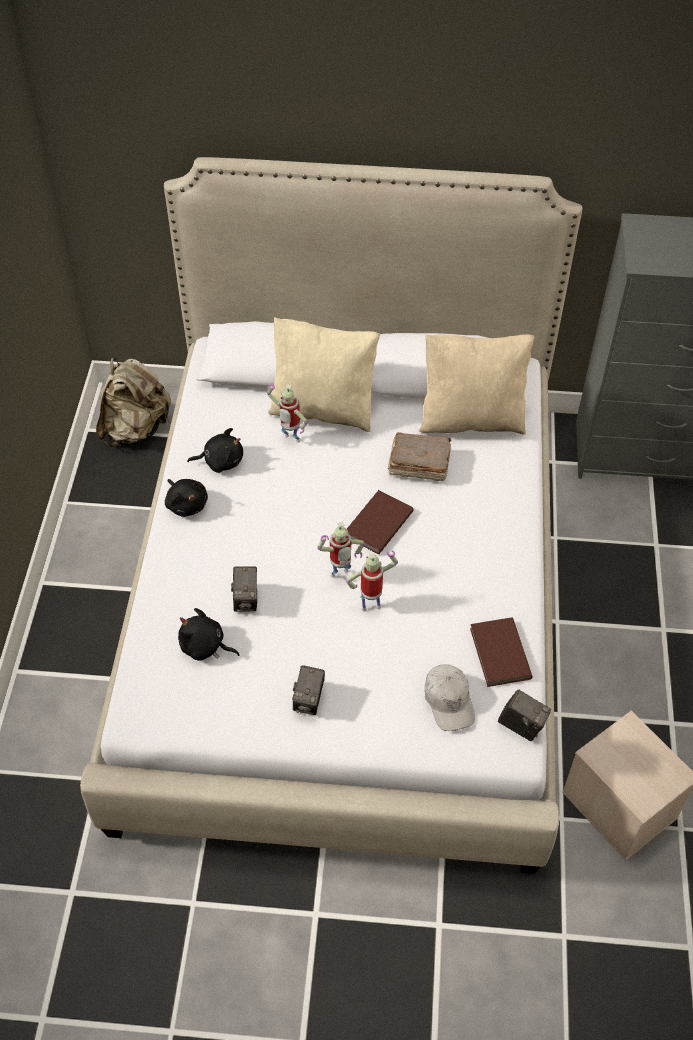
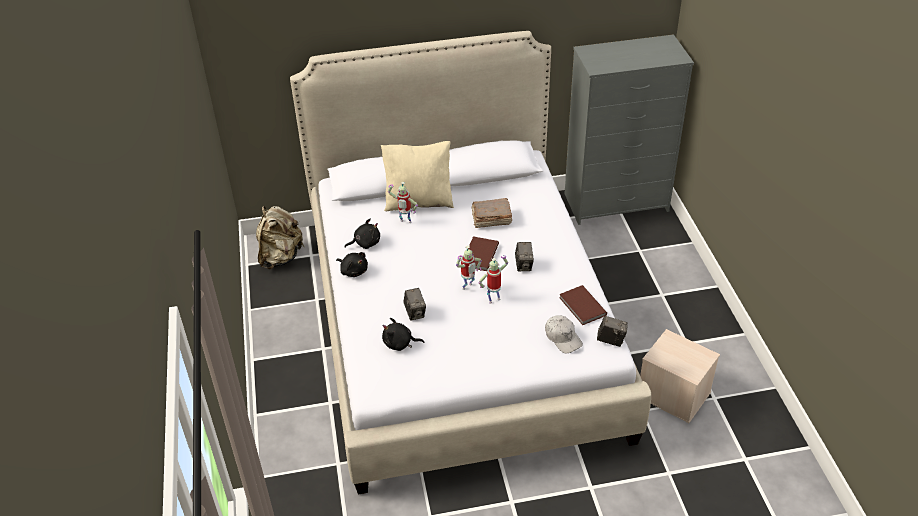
camera: 15 degrees left, 10 degrees down
camera [292,665,325,715] -> camera moved to [515,242,534,271]
beige pillow [419,334,535,435] -> none

